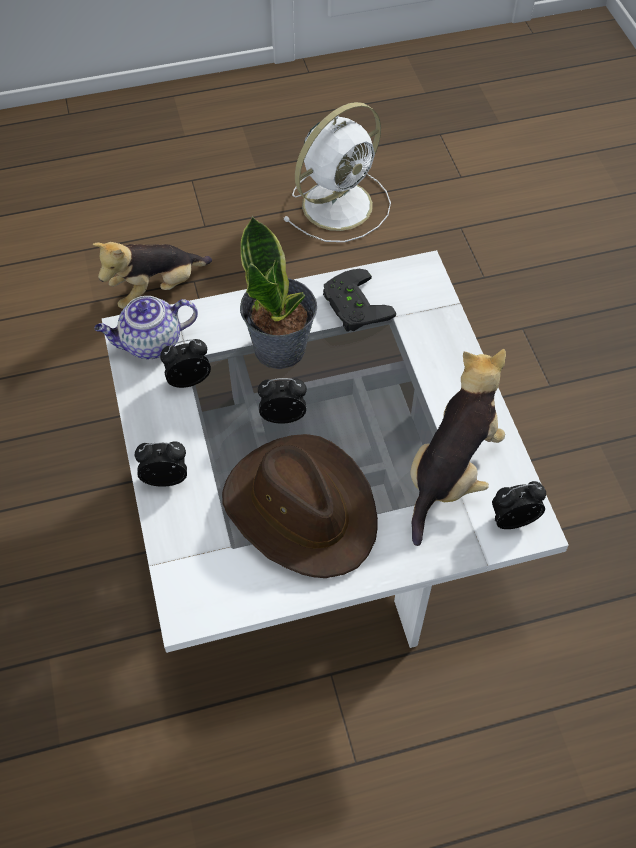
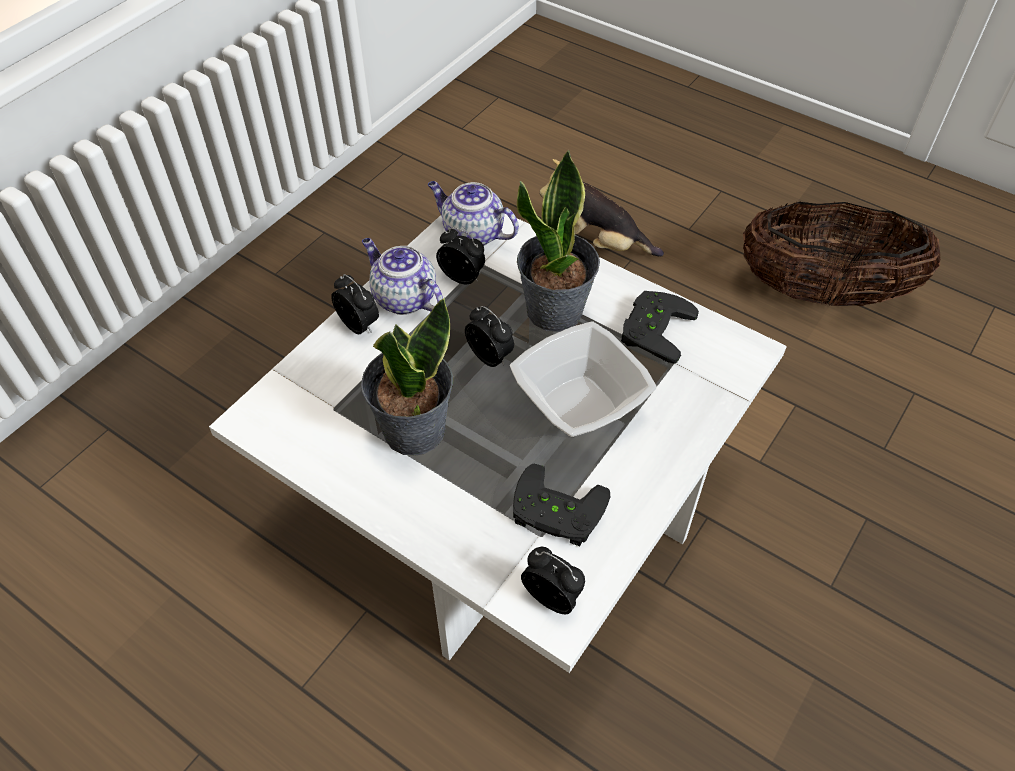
camera: 50 degrees right, 5 degrees down
brown hat [222,434,378,578] -> potted plant [361,297,453,456]
white fan [283,102,391,242] -> basket [743,202,940,306]
plush toy [410,349,506,546] -> black game controller [513,464,610,546]
none -> teapot [362,238,443,315]
none -> bowl [510,321,657,437]

